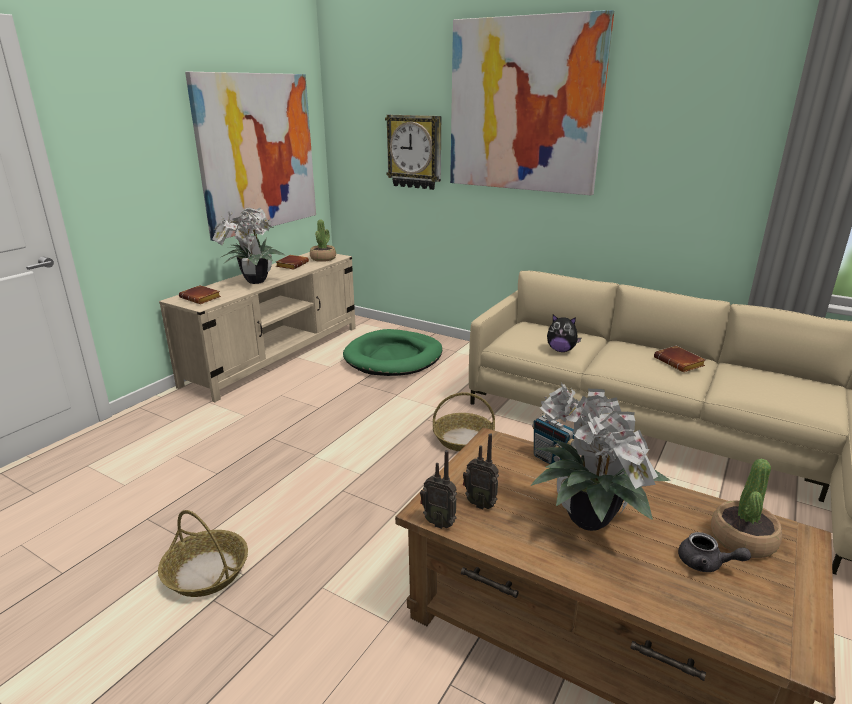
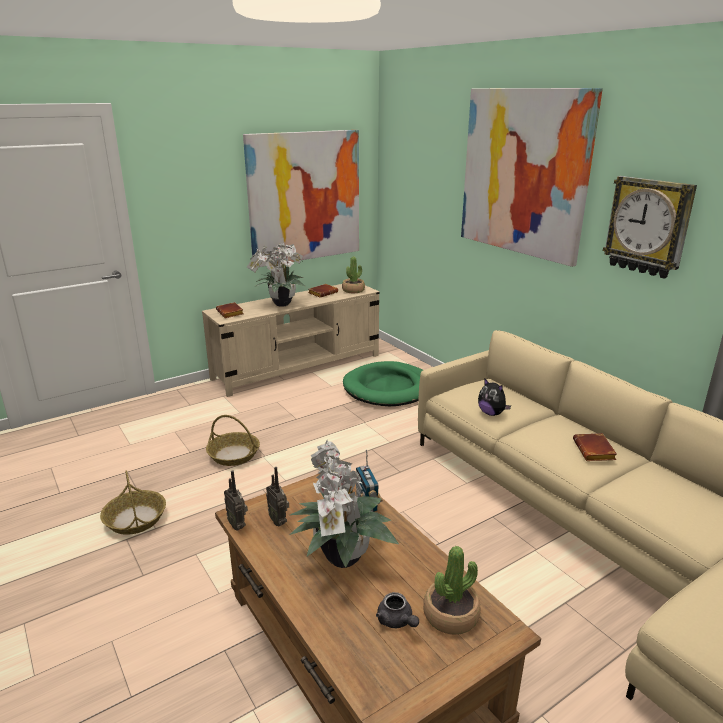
camera: 25 degrees right, 0 degrees up
wall clock [385,115,441,190] -> wall clock moved to [603,176,697,279]
basket [433,392,495,451] -> basket moved to [206,415,260,466]

